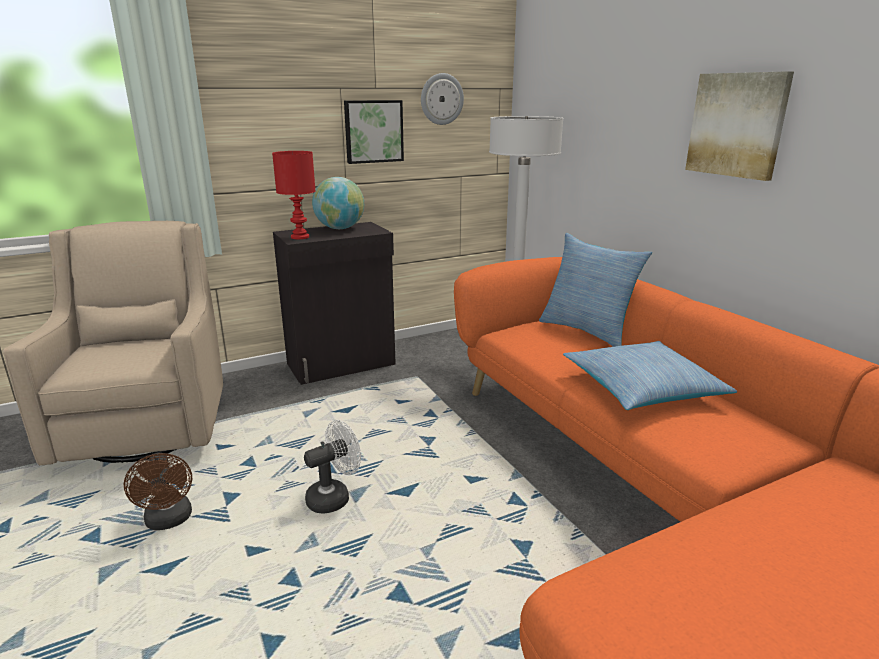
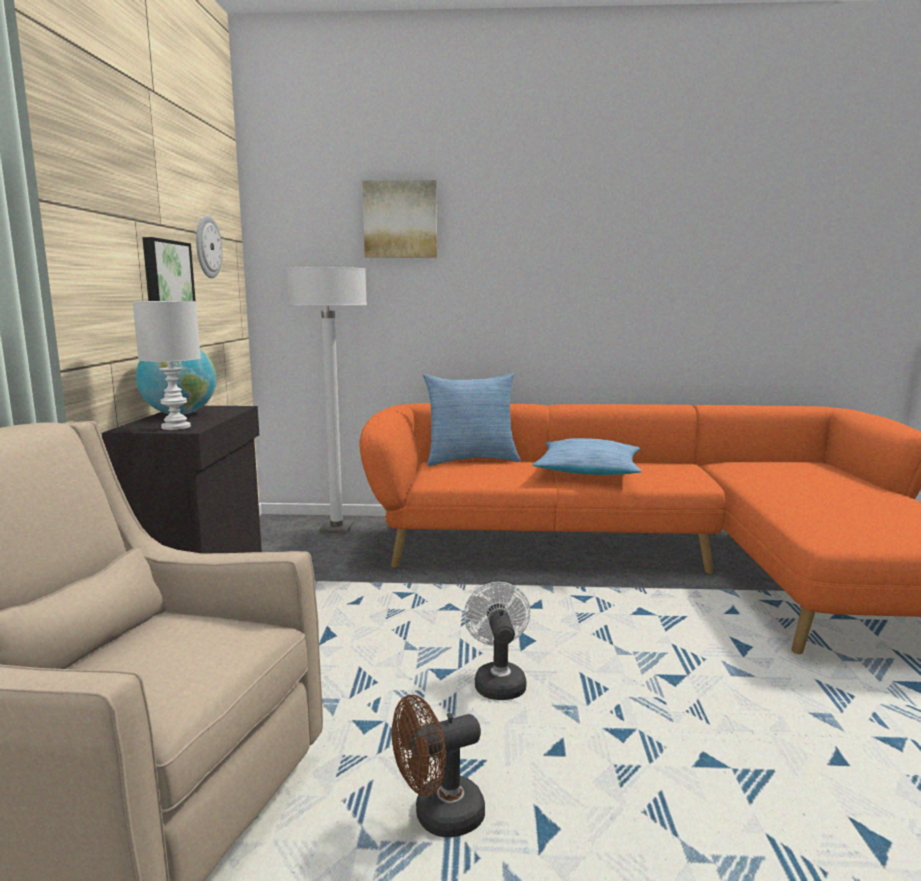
camera: 60 degrees left, 10 degrees down
brown fan [124,453,192,530] -> brown fan turned 150 degrees clockwise [392,695,485,837]
red table lamp [272,151,315,239] -> white table lamp [132,301,201,430]
picture [685,71,794,181] -> picture moved to [362,180,437,258]

